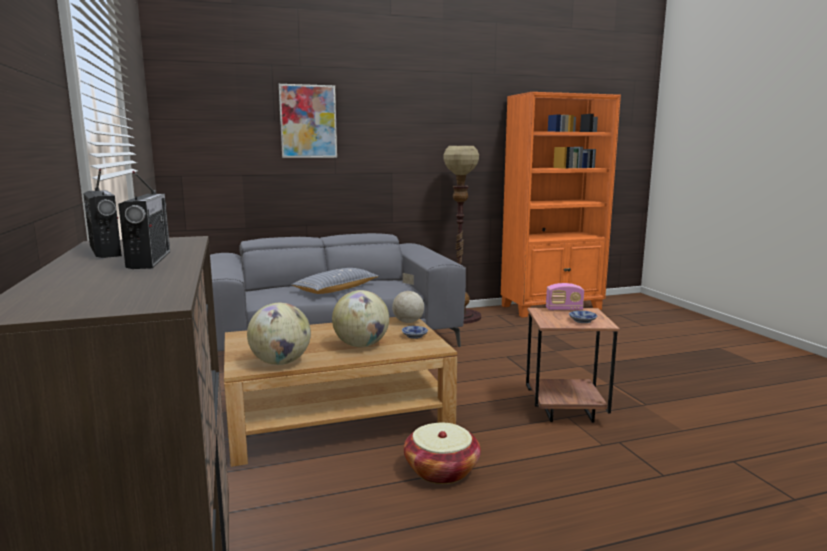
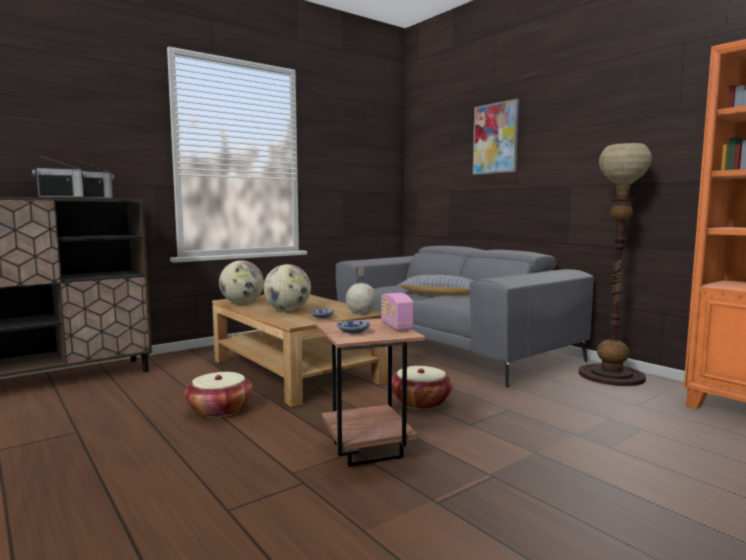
camera: 70 degrees right, 5 degrees down
none -> basket [392,366,453,409]

